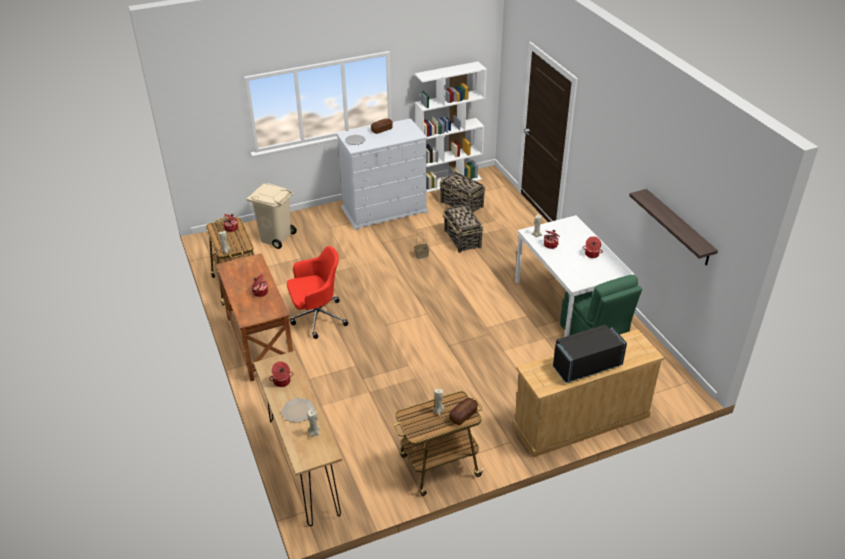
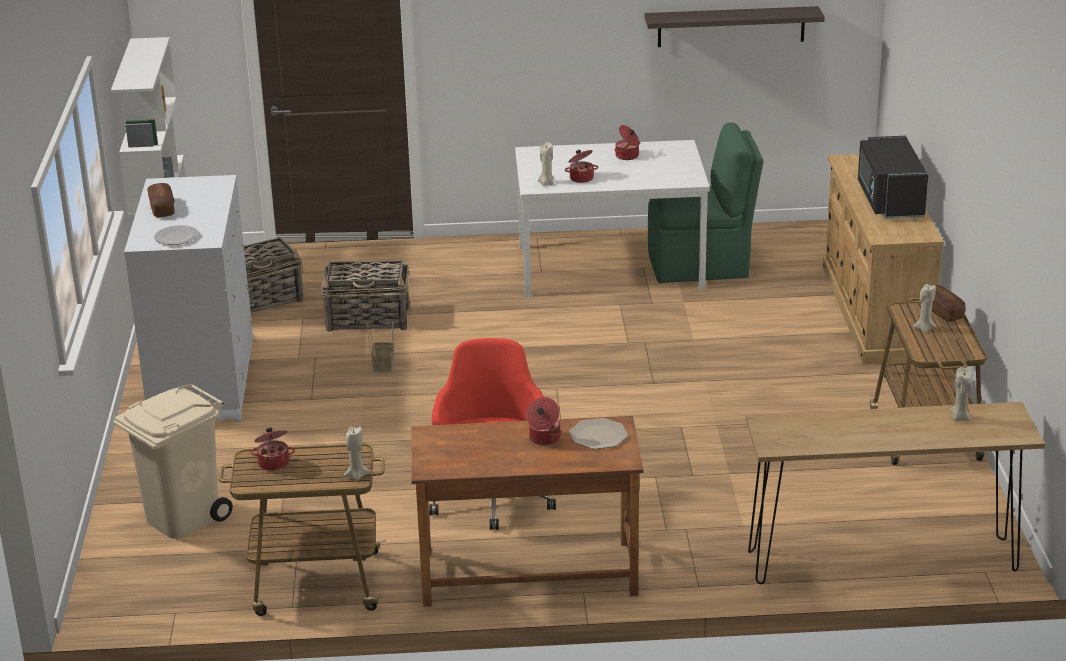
camera: 70 degrees left, 10 degrees down
cooking pot [269,361,293,387] -> none
plate [281,398,315,423] -> plate moved to [569,418,628,449]

